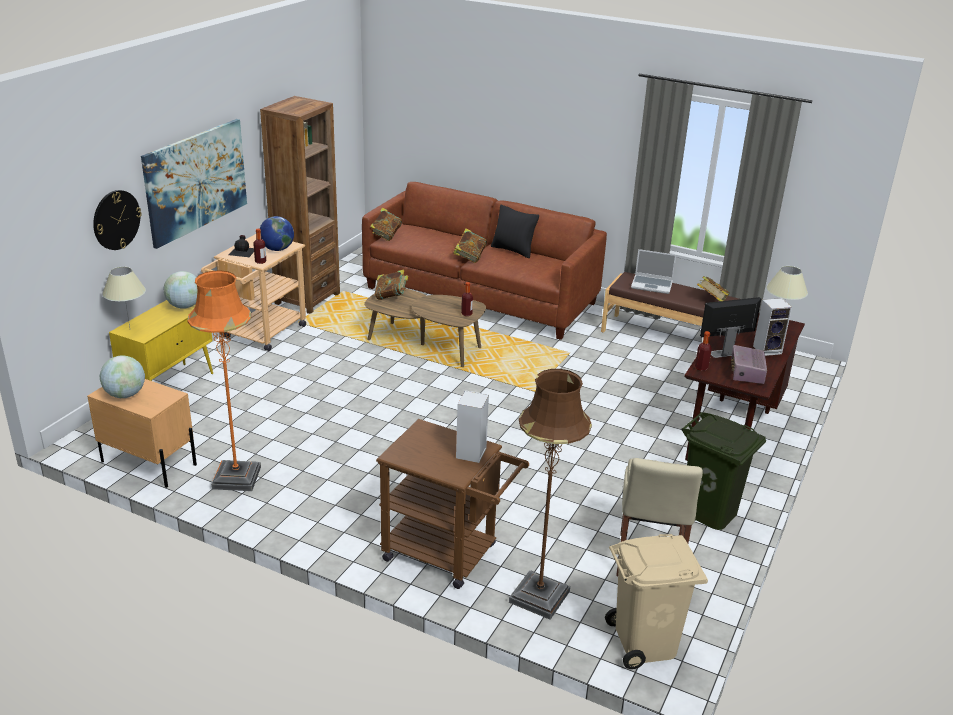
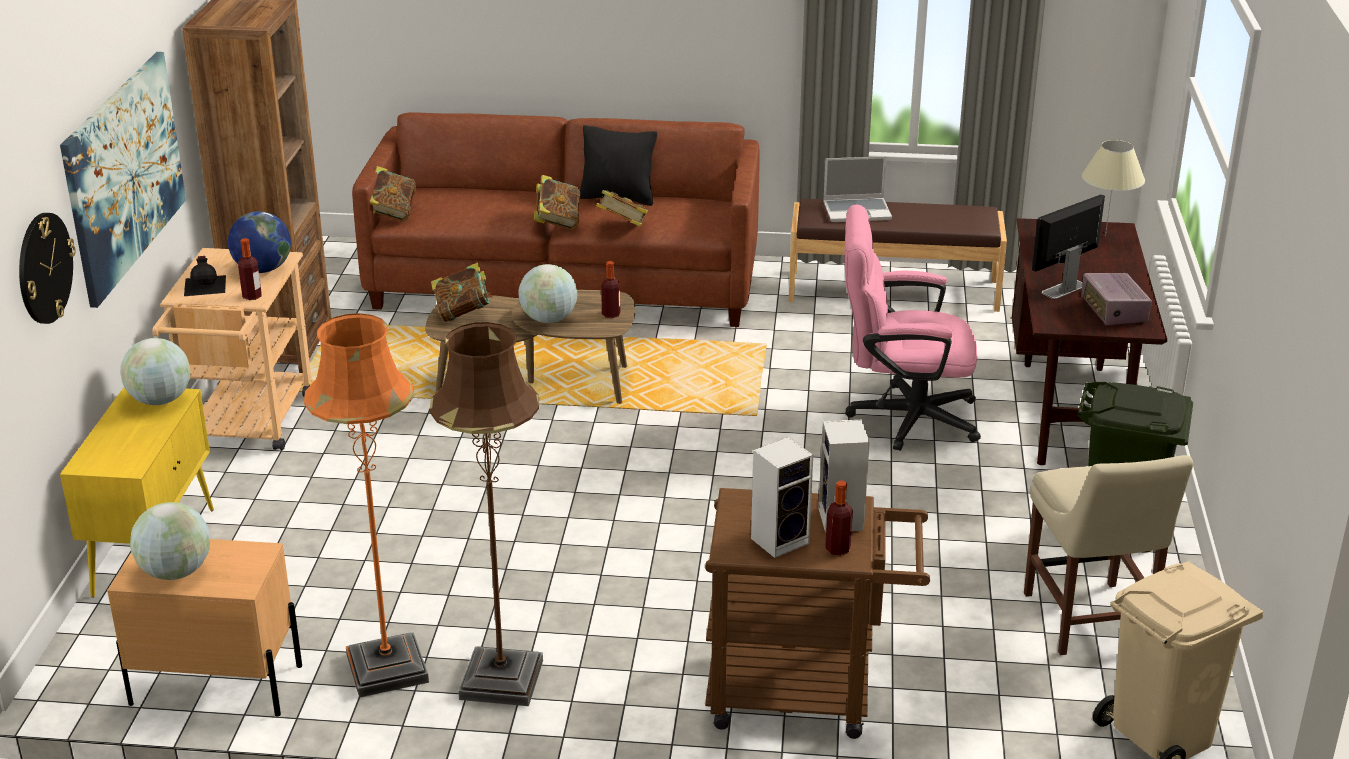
camera: 20 degrees left, 0 degrees up
beige table lamp [102,267,146,327] -> none
brown floor lamp [509,369,592,620] -> brown floor lamp moved to [430,322,543,706]
bottle [695,331,712,371] -> bottle moved to [825,480,853,556]
book [697,276,730,301] -> book moved to [596,190,648,227]
speaker [753,298,792,356] -> speaker moved to [751,437,813,558]
none -> globe [518,264,578,323]
none -> pink office chair [844,205,981,451]

